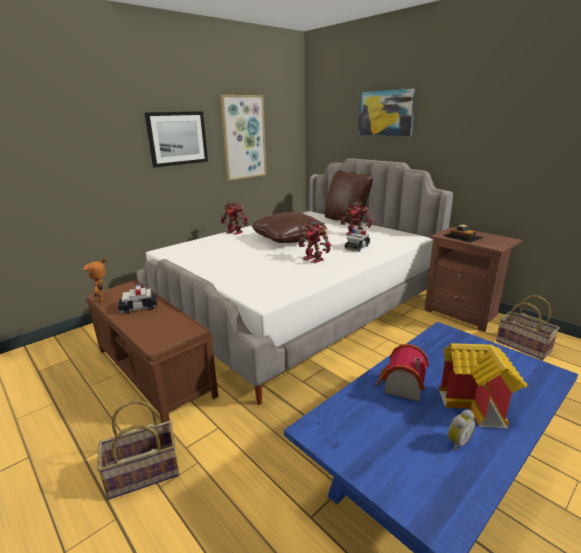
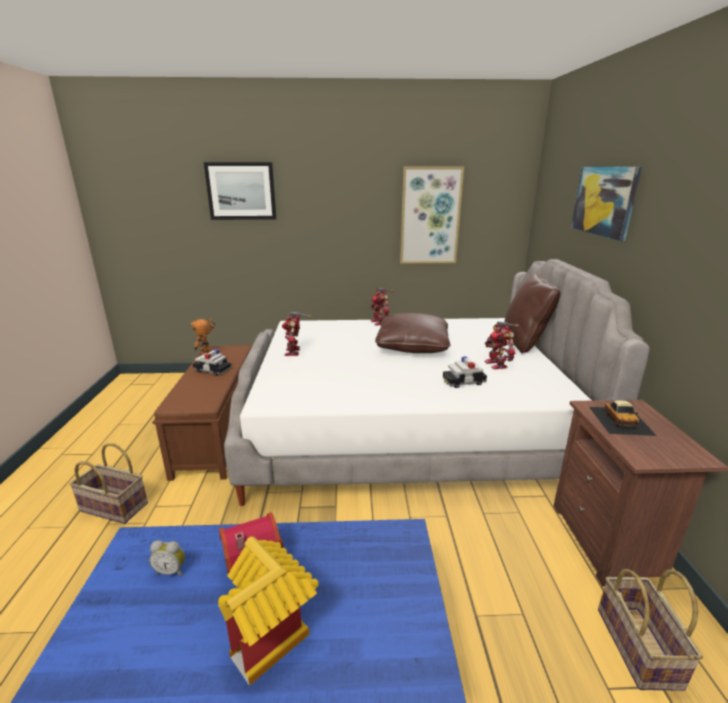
camera: 40 degrees right, 0 degrees up
picture [145,111,208,168] -> picture moved to [204,162,276,220]
toy robot [298,222,331,263] -> toy robot moved to [282,312,311,356]
alarm clock [448,410,476,451] -> alarm clock moved to [149,540,185,576]

